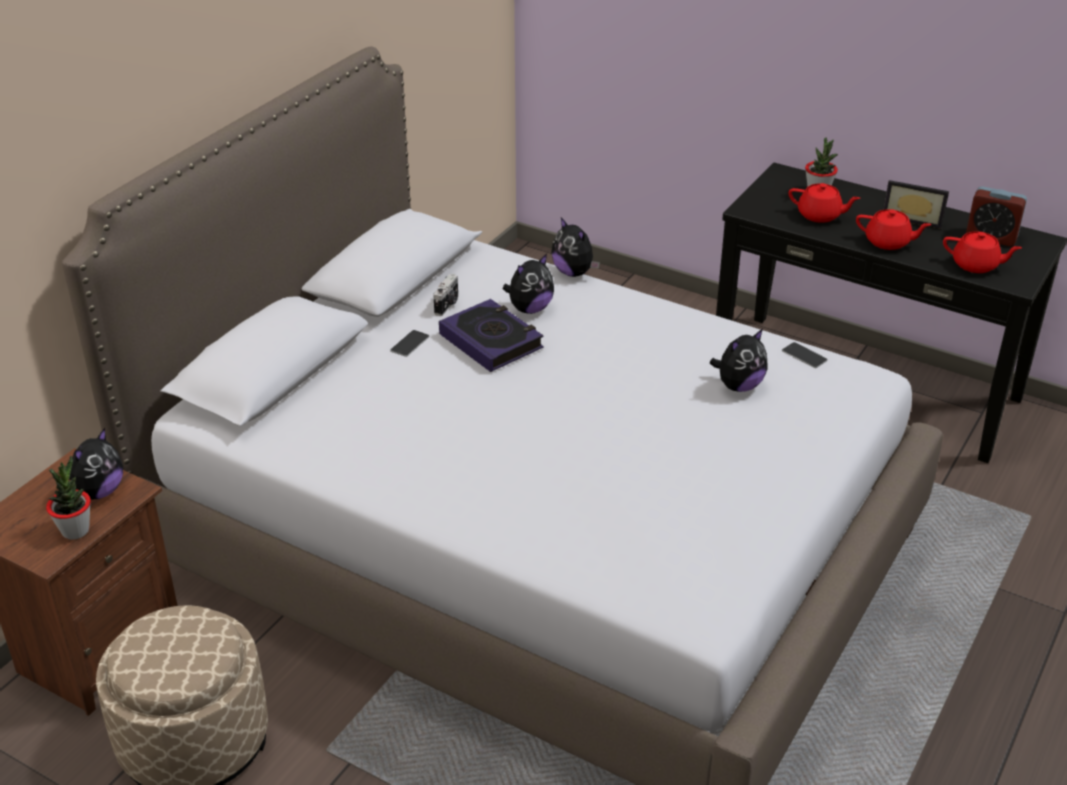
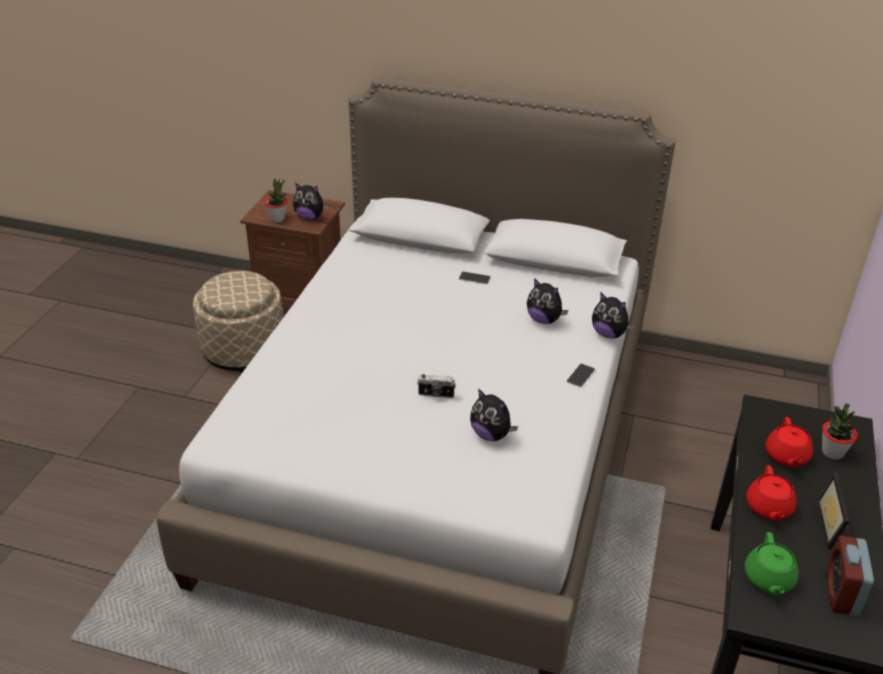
camera: 75 degrees right, 0 degrees up
camera [433,274,458,316] -> camera moved to [417,374,456,398]
book [439,299,544,372] -> none
plush toy [551,218,600,277] -> plush toy turned 90 degrees counterclockwise [592,293,635,338]
phone [782,342,828,368] -> phone moved to [567,364,595,387]
red teapot [943,231,1022,273] -> green teapot [745,532,799,596]

